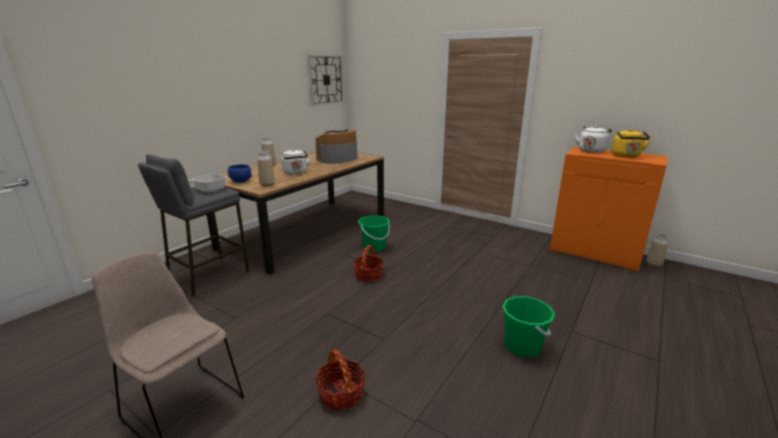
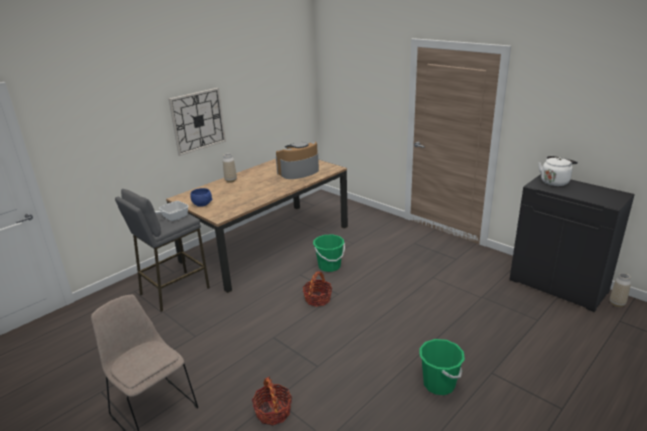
camera: 10 degrees right, 5 degrees up
vase [257,151,275,187] -> none
white kettle [281,149,311,174] -> none
wall clock [307,55,344,106] -> wall clock moved to [169,88,226,156]
orange cabinet [550,147,668,272] -> black cabinet [510,174,635,312]
yellow kettle [611,129,651,158] -> none

